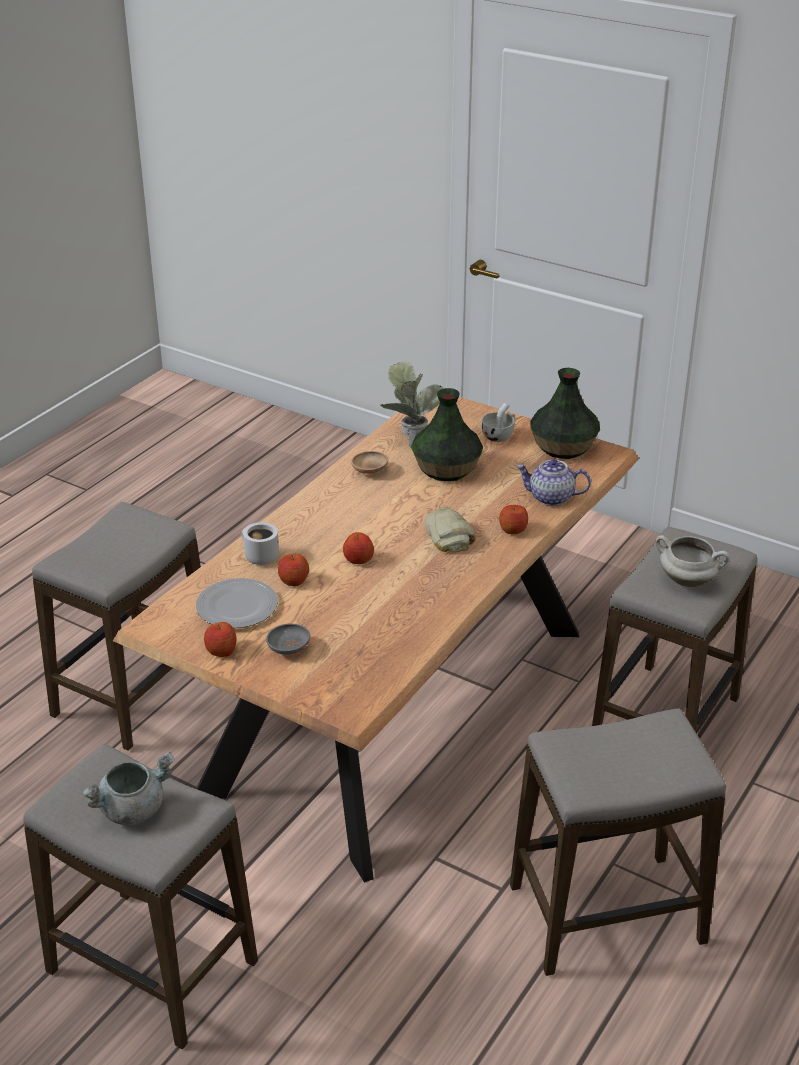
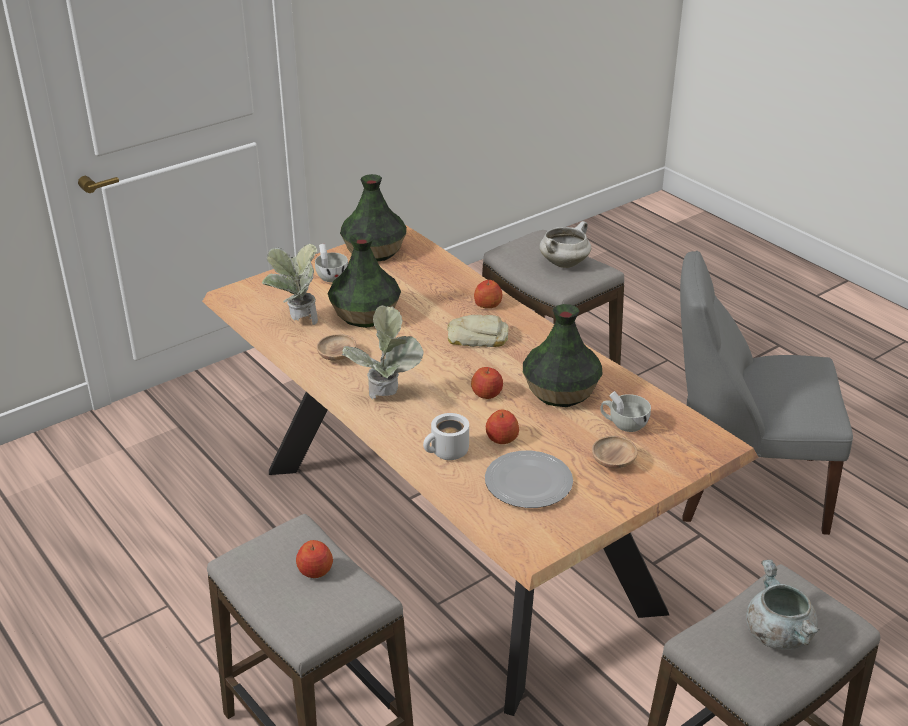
camera: 70 degrees left, 0 degrees up
apple [204,622,236,657] -> apple moved to [296,540,333,578]
grey bowl [266,623,310,655] -> brown bowl [592,436,637,469]
stool [510,708,726,976] -> grey chair [680,251,853,535]
teapot [516,459,591,506] -> none
none -> potted plant [342,305,423,400]
none -> vase [523,304,603,407]
none -> white cup [600,391,651,432]

